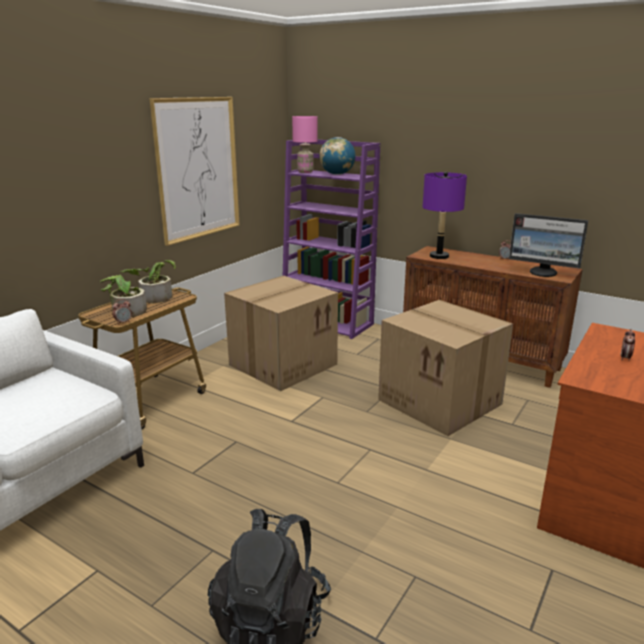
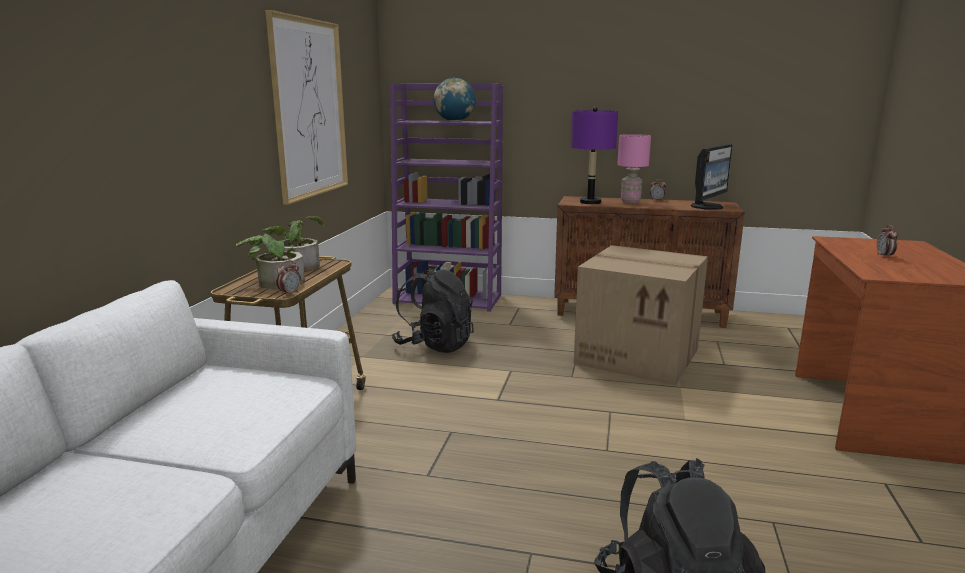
camera: 20 degrees left, 5 degrees down
cardboard box [224,276,338,391] -> black backpack [392,268,474,353]
pink table lamp [292,116,318,173] -> pink table lamp moved to [617,134,651,203]
monitor [509,213,588,277] -> monitor turned 60 degrees counterclockwise [691,144,732,210]

